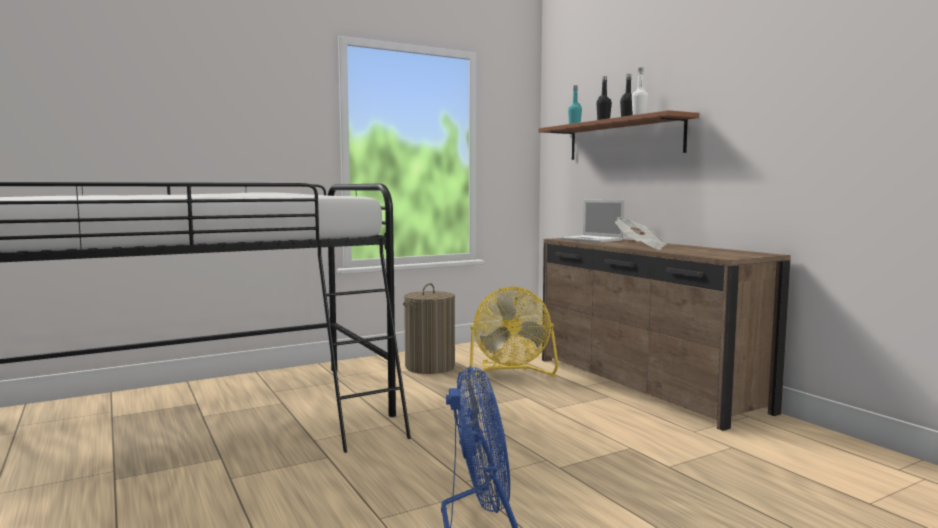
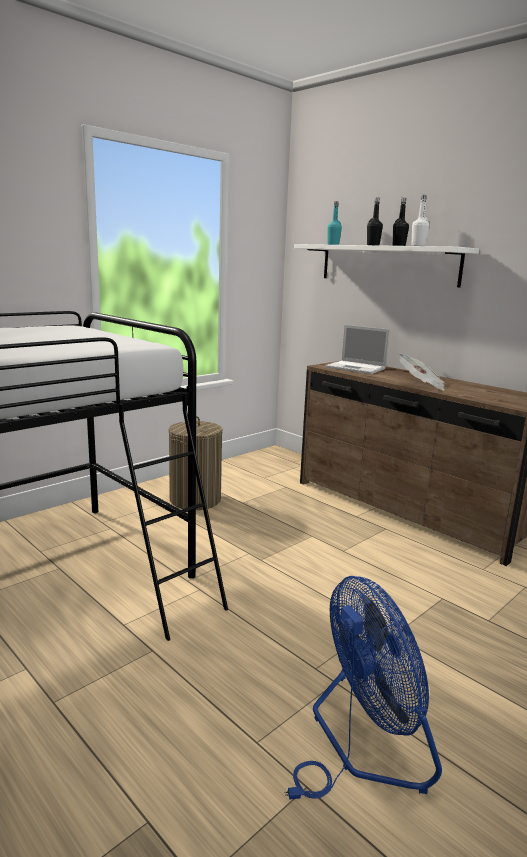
camera: 15 degrees left, 10 degrees up
yellow fan [470,287,558,379] -> none
brown shelf [538,110,699,160] -> white shelf [294,244,479,287]

